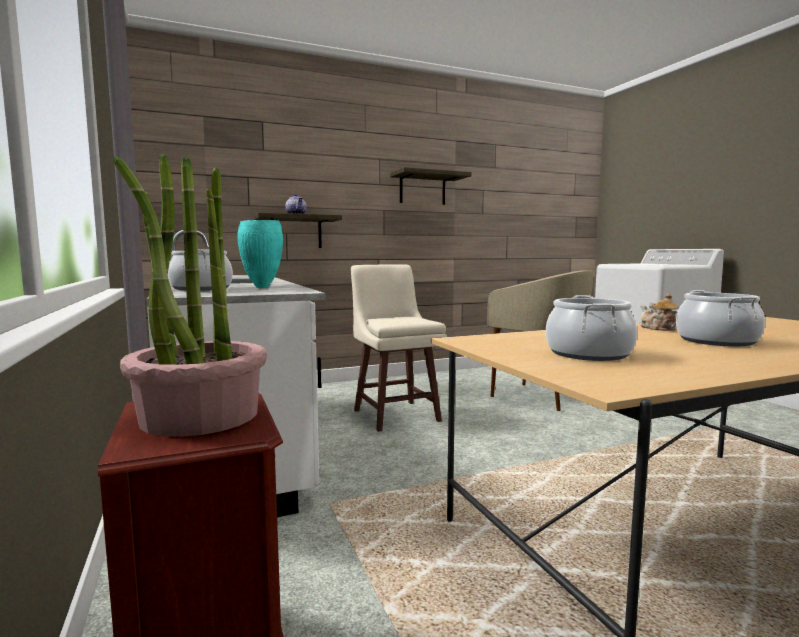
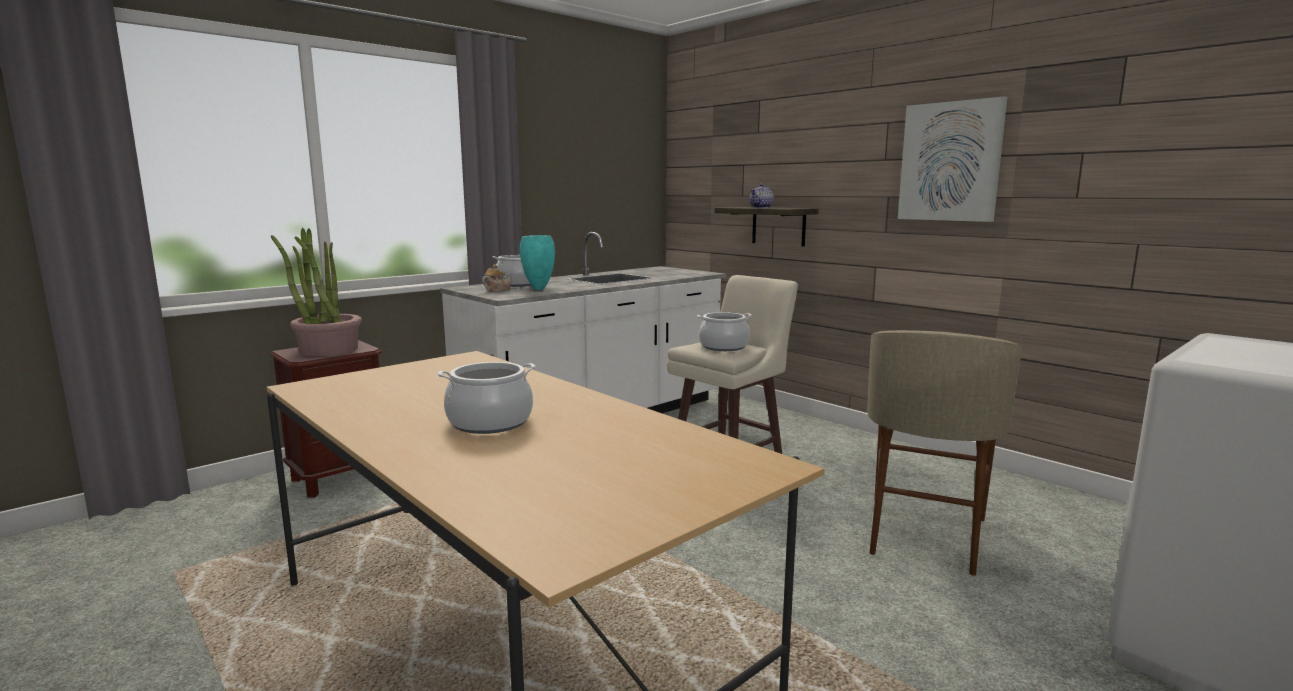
camera: 70 degrees right, 5 degrees up
shelf [390,167,472,205] -> picture [898,96,1007,222]
cooking pot [546,295,637,361] -> cooking pot moved to [697,312,752,351]
teapot [640,293,678,331] -> teapot moved to [482,264,512,292]

